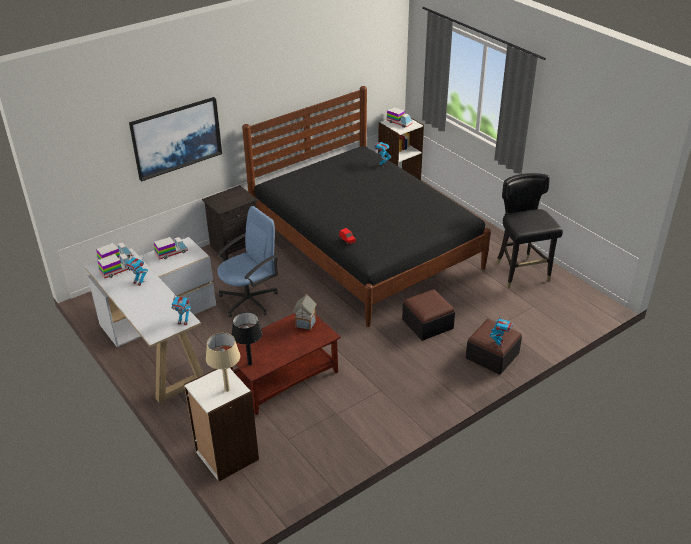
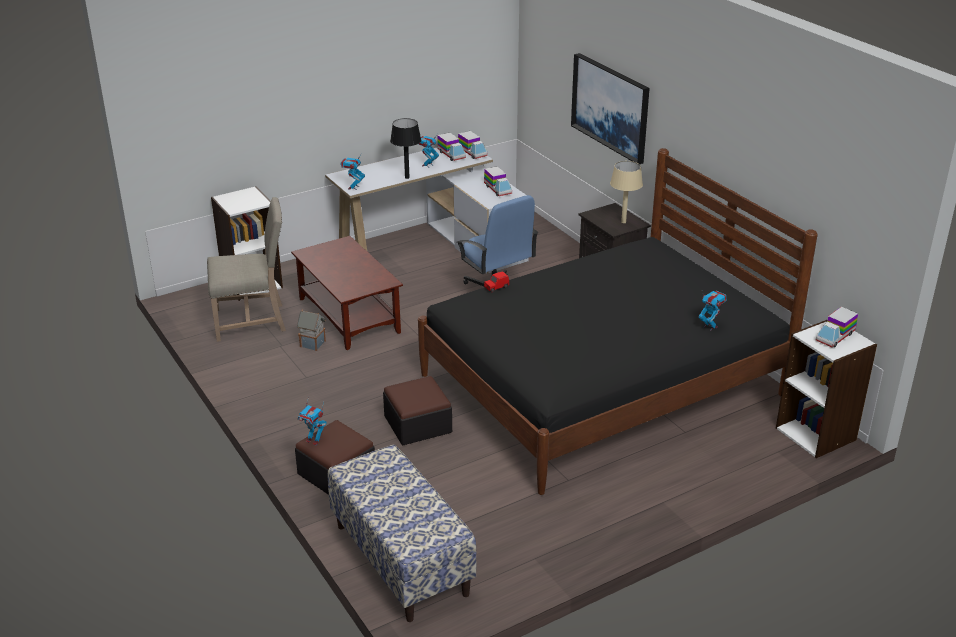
camera: 95 degrees right, 5 degrees down
beige table lamp [206,333,240,392] -> beige table lamp moved to [610,161,643,223]
black table lamp [231,312,262,366] -> black table lamp moved to [390,118,421,179]
toy house [293,294,317,331] -> toy house moved to [297,309,326,351]
black chair [496,173,563,288] -> none
none -> beige chair [207,197,286,342]
none -> bench [328,445,477,622]

